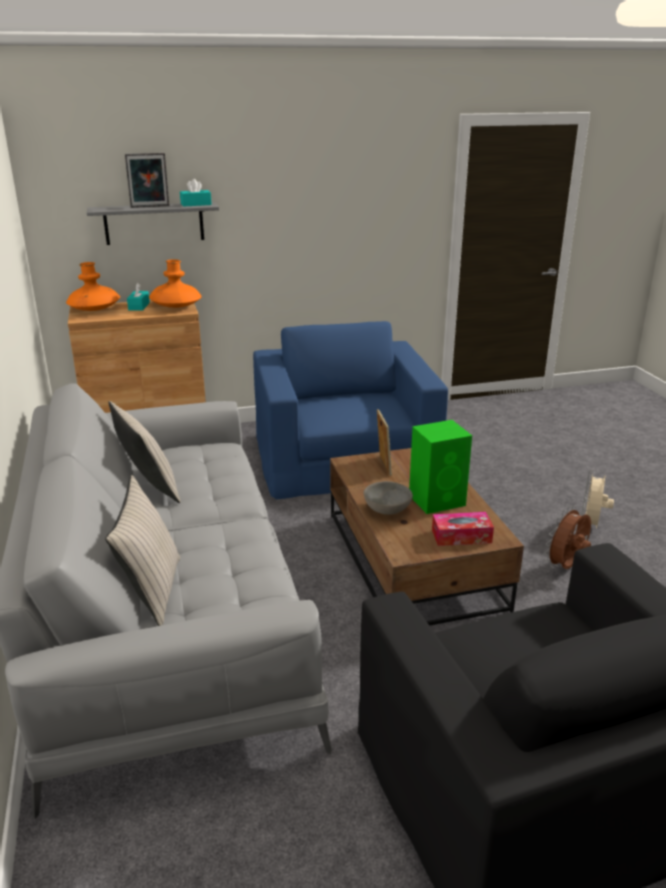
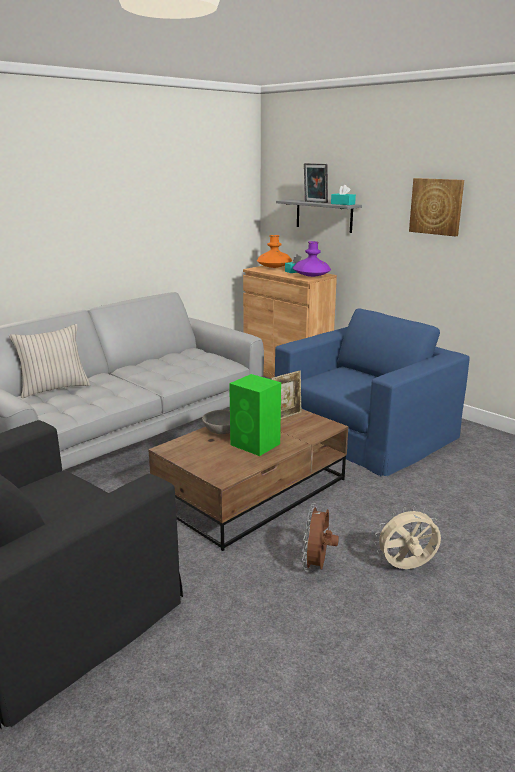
camera: 60 degrees right, 5 degrees down
beige pillow [108,401,181,503] -> none
orange vase [149,259,202,308] -> purple vase [293,241,331,277]
tissue box [432,512,494,546] -> none
brown fan [545,505,591,569] -> brown fan turned 90 degrees counterclockwise [302,503,339,572]
none -> picture [409,178,464,237]

